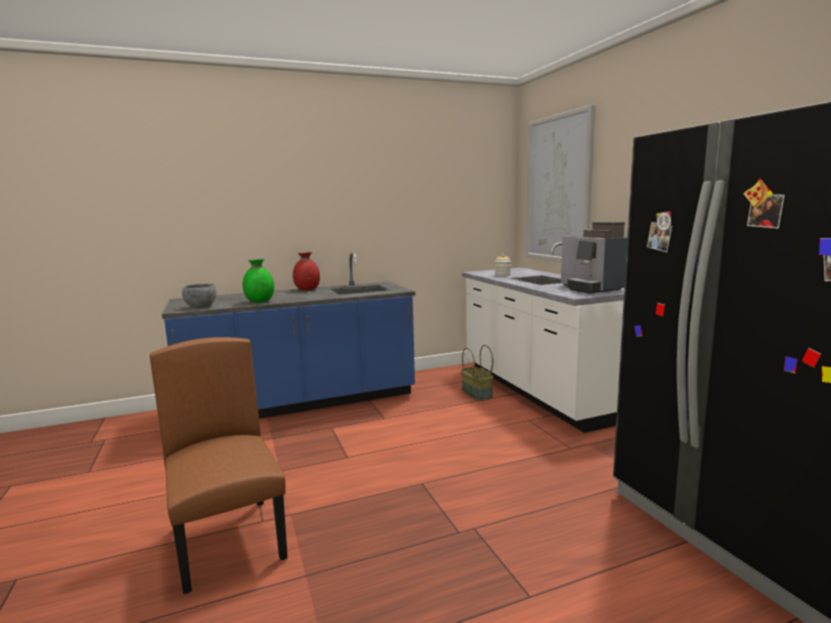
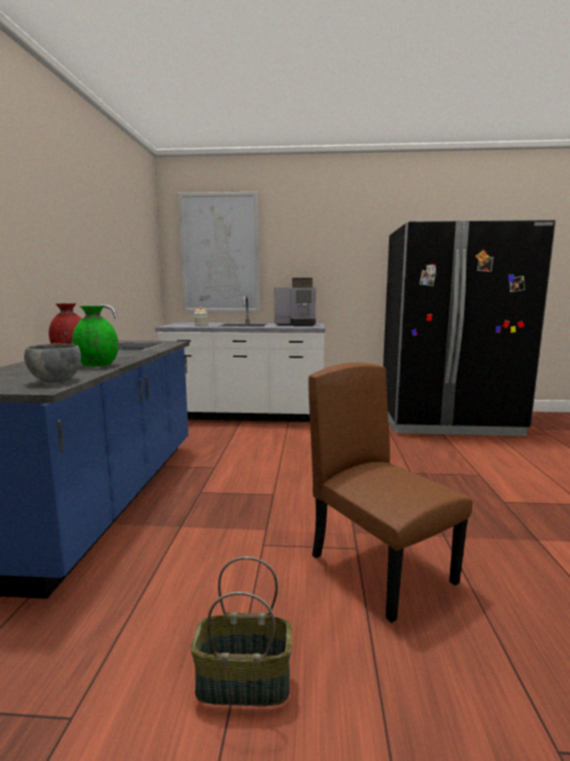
camera: 65 degrees left, 0 degrees up
brown chair [150,337,288,594] -> brown chair turned 60 degrees clockwise [308,362,473,623]
basket [461,345,493,401] -> basket moved to [190,557,292,706]

